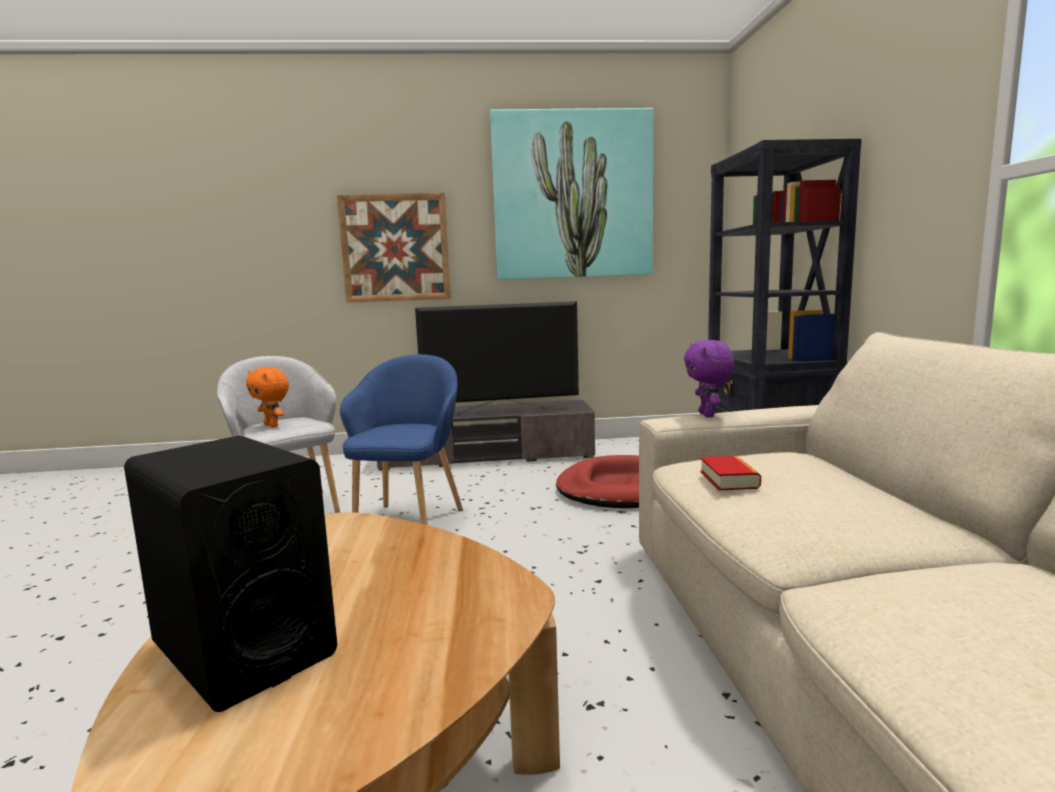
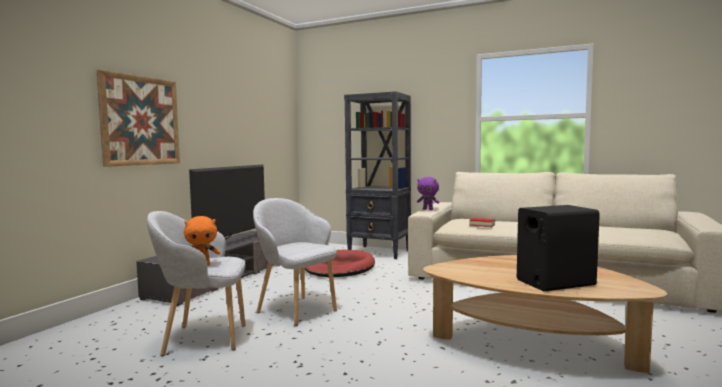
camera: 60 degrees left, 5 degrees down
blue armchair [340,354,463,525] -> grey armchair [253,198,337,326]
picture [490,108,653,280] -> none

